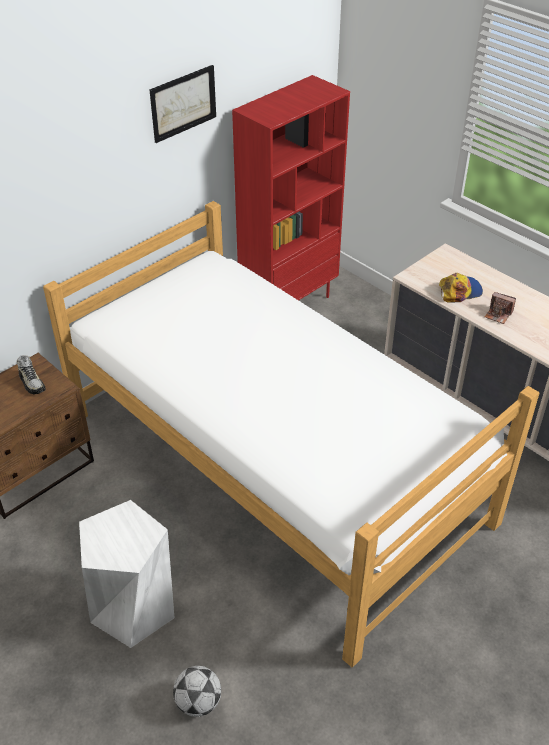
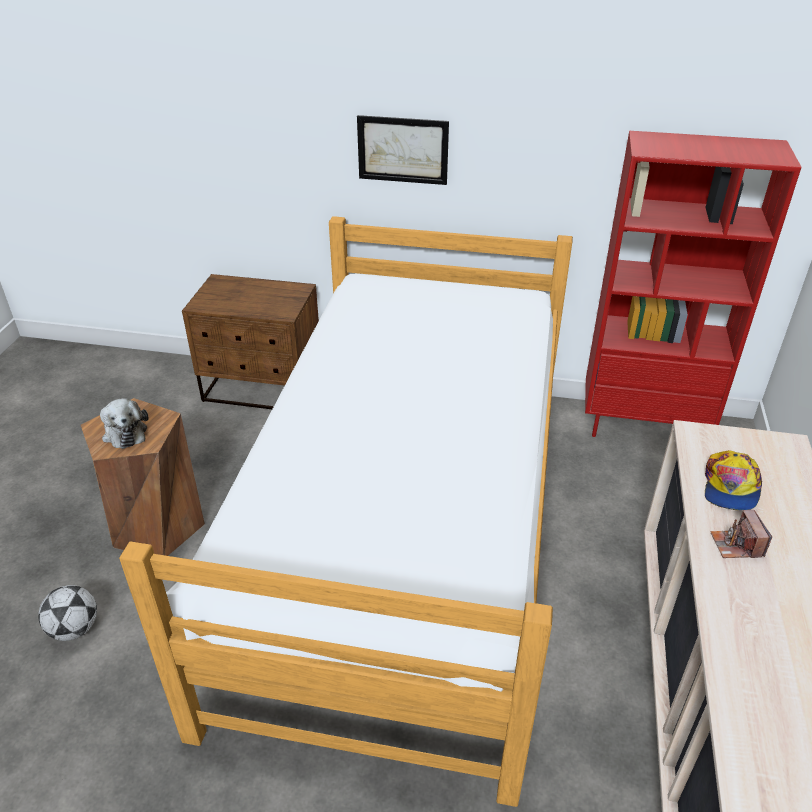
camera: 55 degrees right, 5 degrees down
shoe [17,355,46,394] -> none
white stool [79,500,174,648] -> brown stool [81,398,205,556]
picture [150,65,216,143] -> picture moved to [357,115,449,185]
cap [439,273,483,303] -> cap turned 75 degrees clockwise [705,450,762,510]
none -> plush toy [100,398,148,449]

